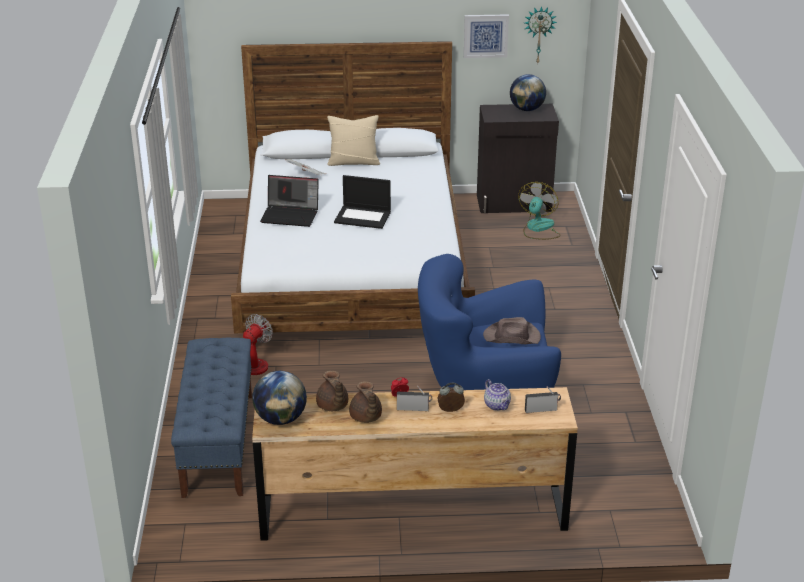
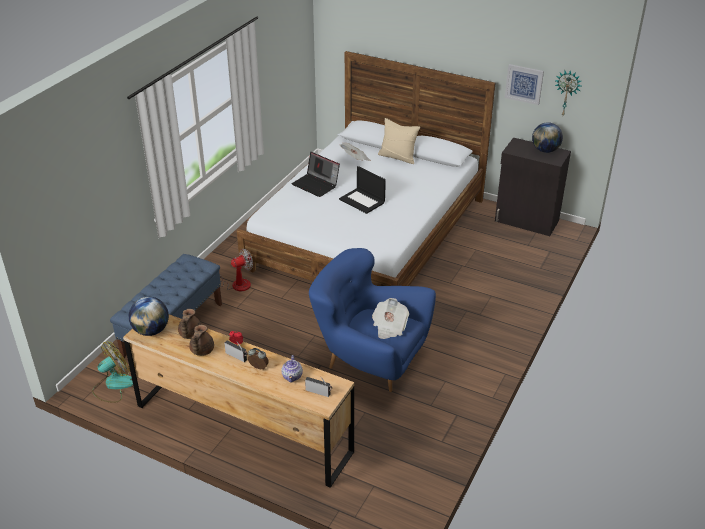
camera: 30 degrees right, 5 degrees up
brown hat [483,317,541,345] -> newspaper [372,298,409,339]
fan [518,182,561,240] -> fan moved to [92,341,133,403]

